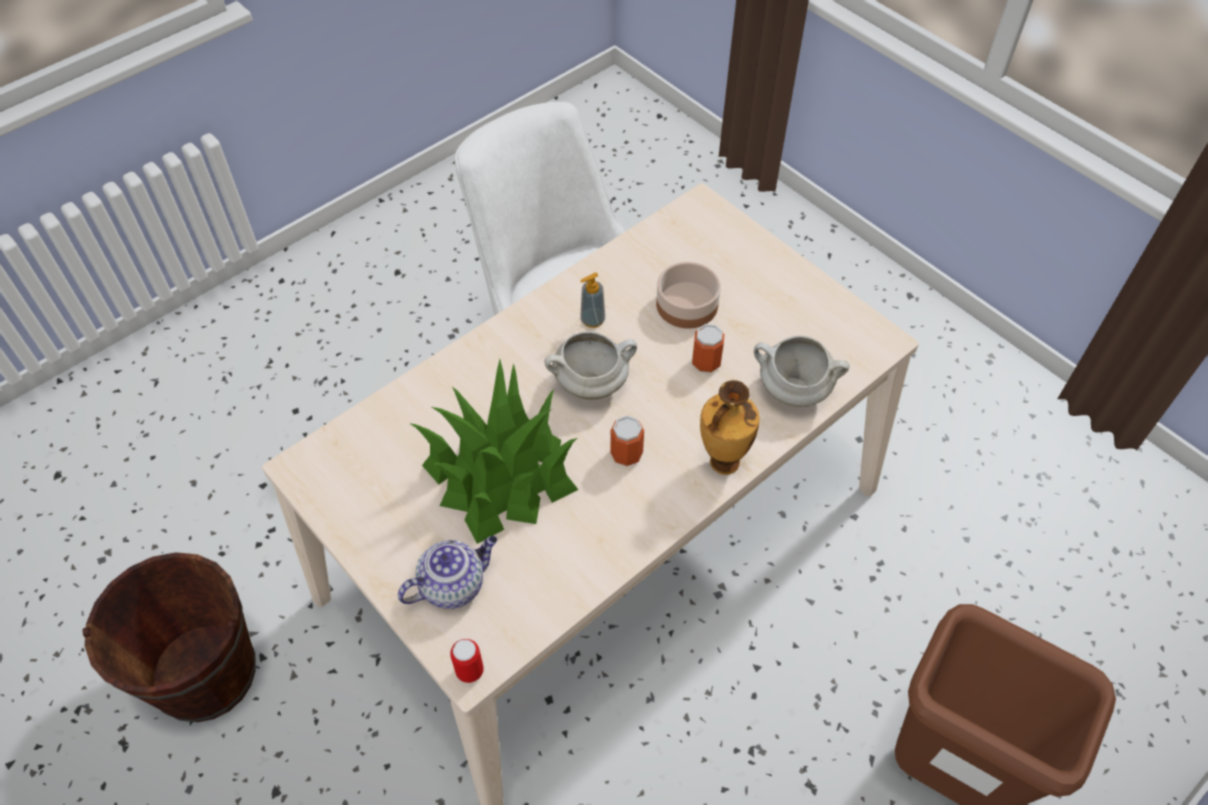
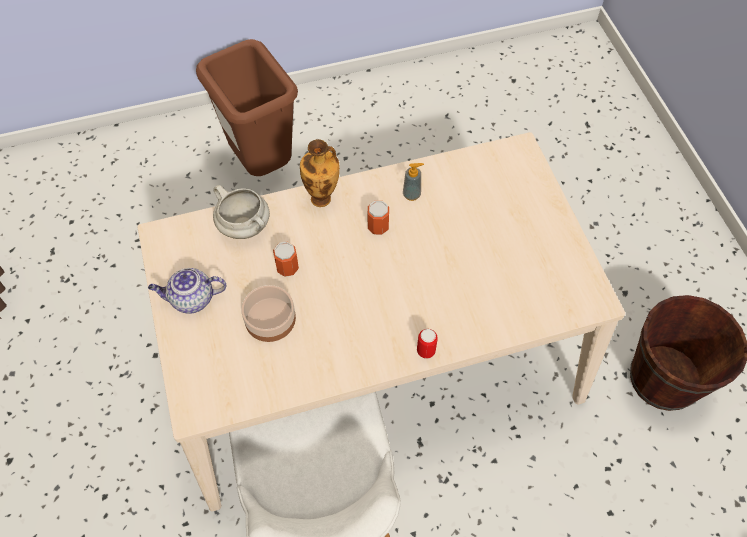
camera: 155 degrees left, 5 degrees up
teapot [398,536,497,609] -> teapot moved to [148,268,226,314]
potted plant [409,360,578,544] -> none
can [450,639,484,683] -> can moved to [417,329,438,359]
white cooking pot [545,331,637,399] -> none
soap dispenser [580,273,605,328] -> soap dispenser moved to [403,163,424,201]

